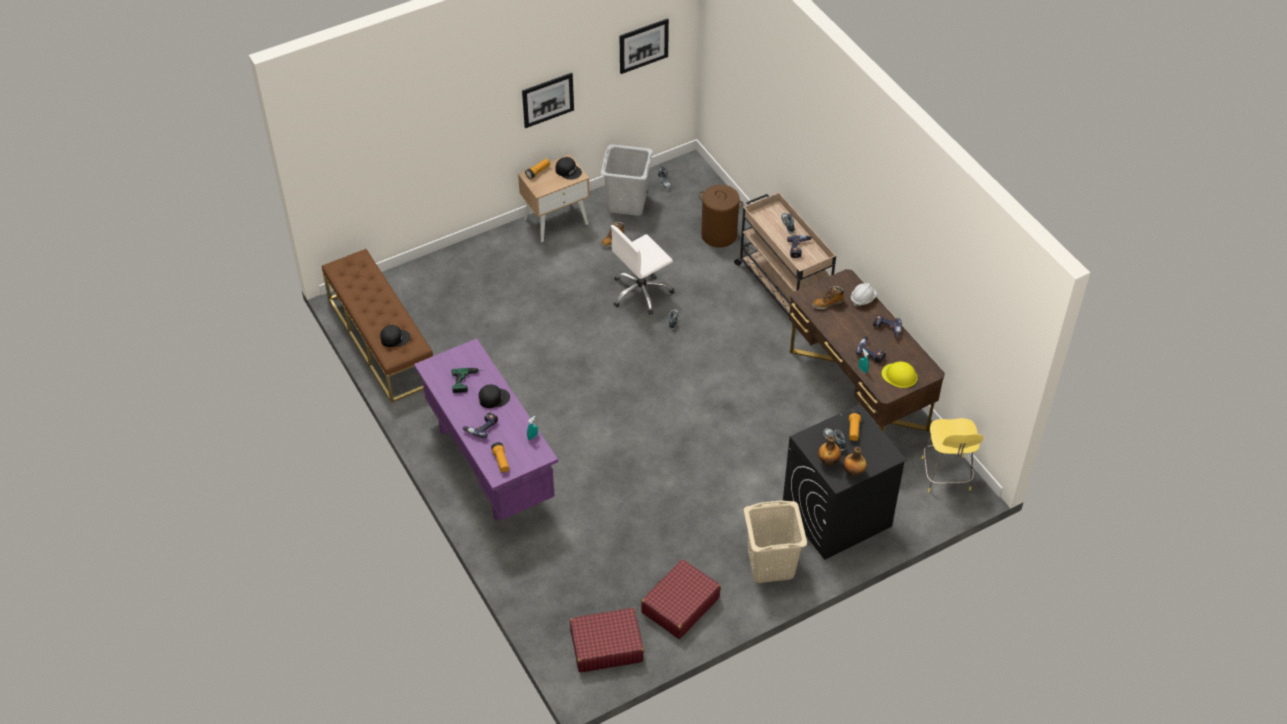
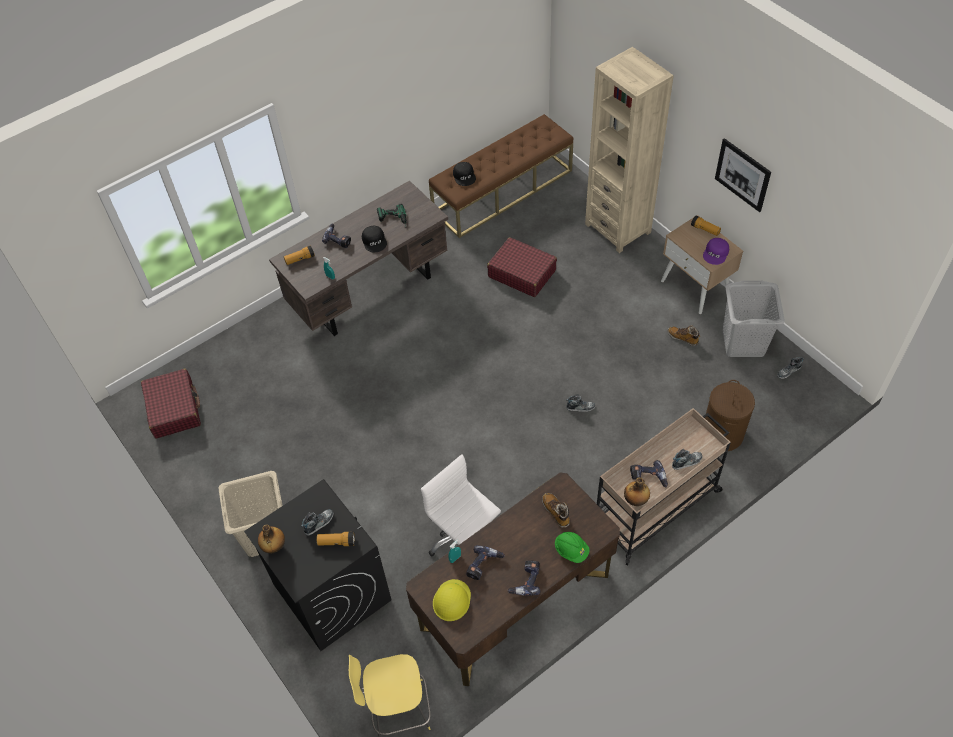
camera: 85 degrees right, 5 degrees up
purple desk [414,338,558,520] -> brown desk [269,181,448,336]
black cap [555,157,582,180] -> purple cap [703,238,729,265]
white office chair [611,225,674,315] -> white office chair moved to [421,454,501,556]
picture [620,18,669,74] -> none
red suitcase [641,559,721,639] -> red suitcase moved to [487,237,557,297]
bottle [818,436,841,466] -> bottle moved to [624,477,650,506]
white hard hat [851,283,877,307] -> green hard hat [555,532,590,563]
none -> beige bookcase [585,47,674,253]

